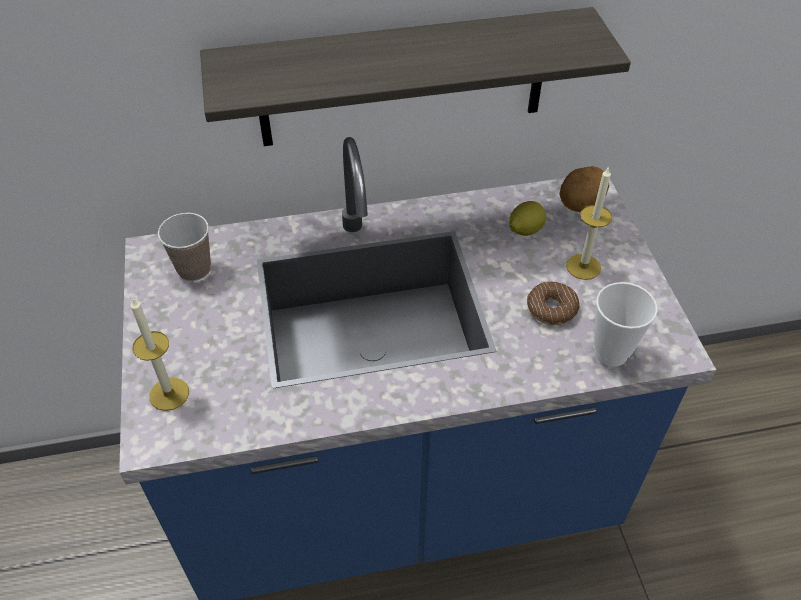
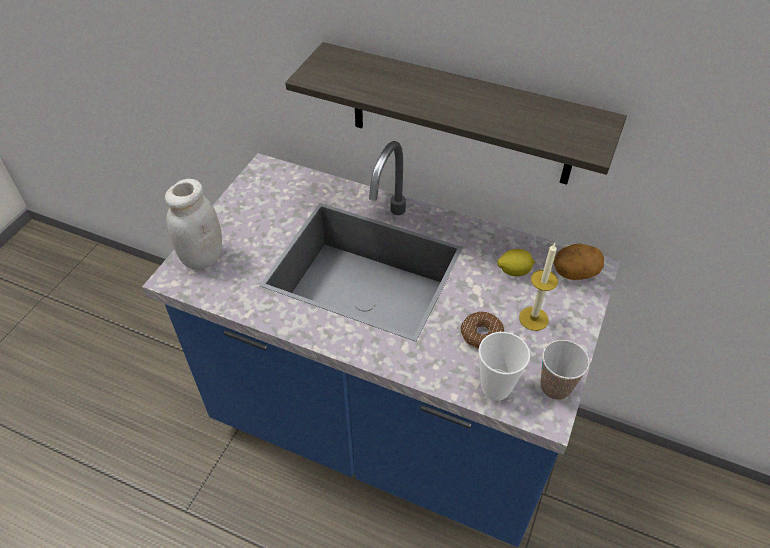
camera: 35 degrees right, 0 degrees up
candle [131,299,189,411] -> white jar [165,179,222,269]
cup [158,213,211,281] -> cup moved to [541,340,590,400]

